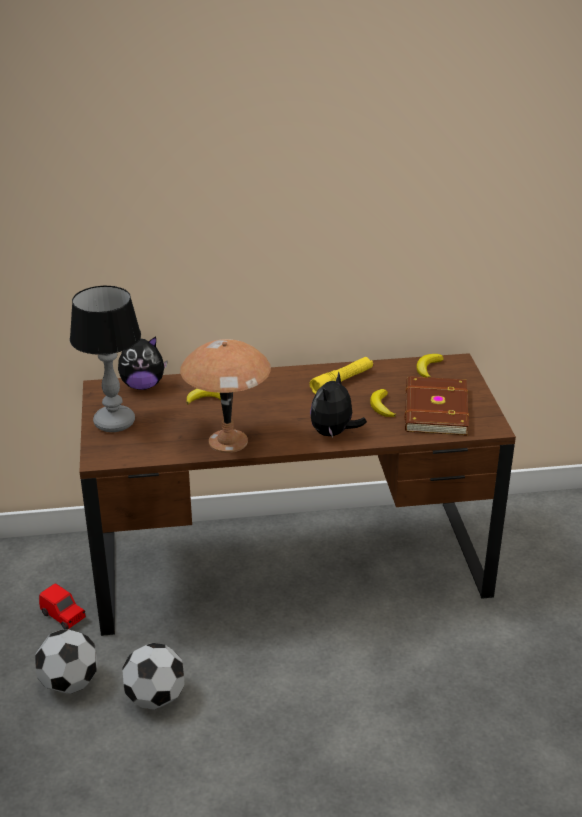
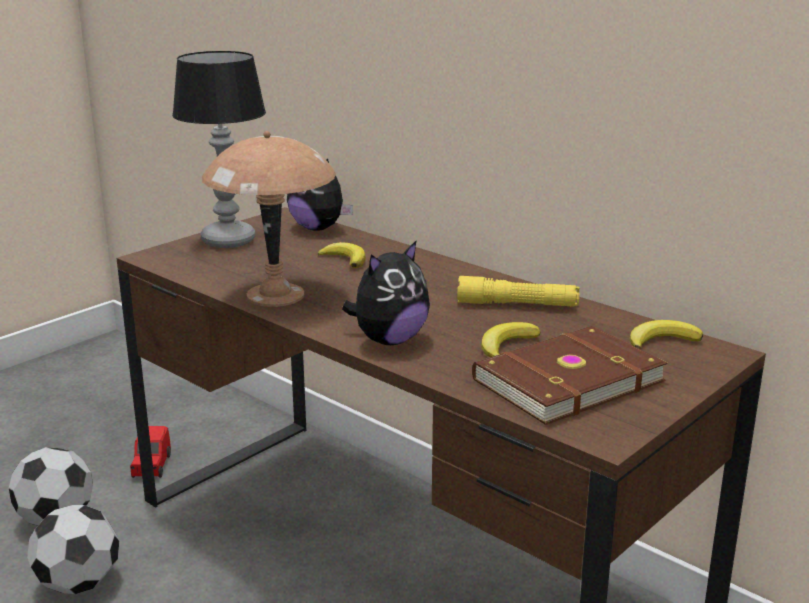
camera: 50 degrees right, 10 degrees down
plush toy [310,371,367,437] -> plush toy turned 150 degrees clockwise [342,240,430,345]

